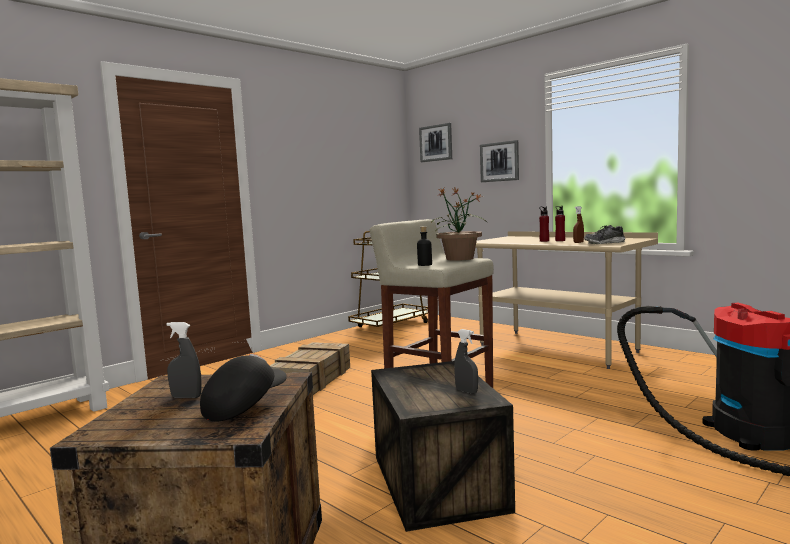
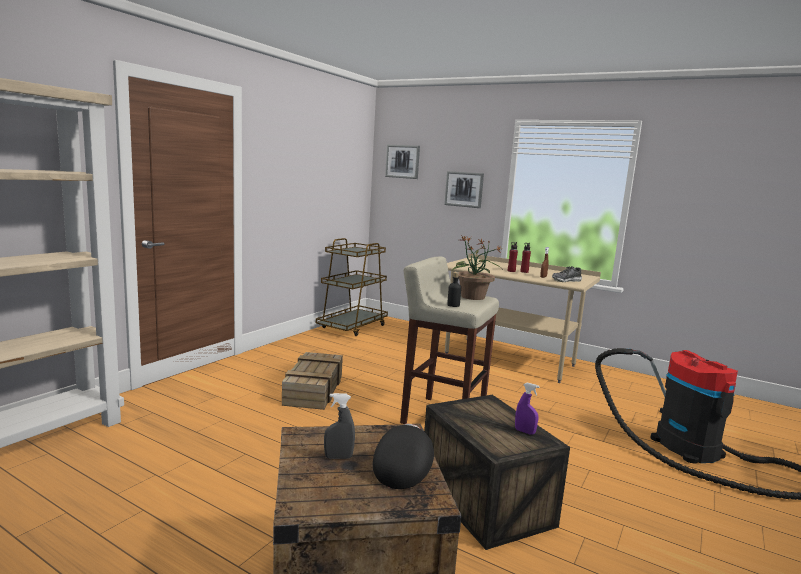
camera: 15 degrees left, 5 degrees up
grey spray bottle [454,329,478,394] -> purple spray bottle [515,383,540,435]

